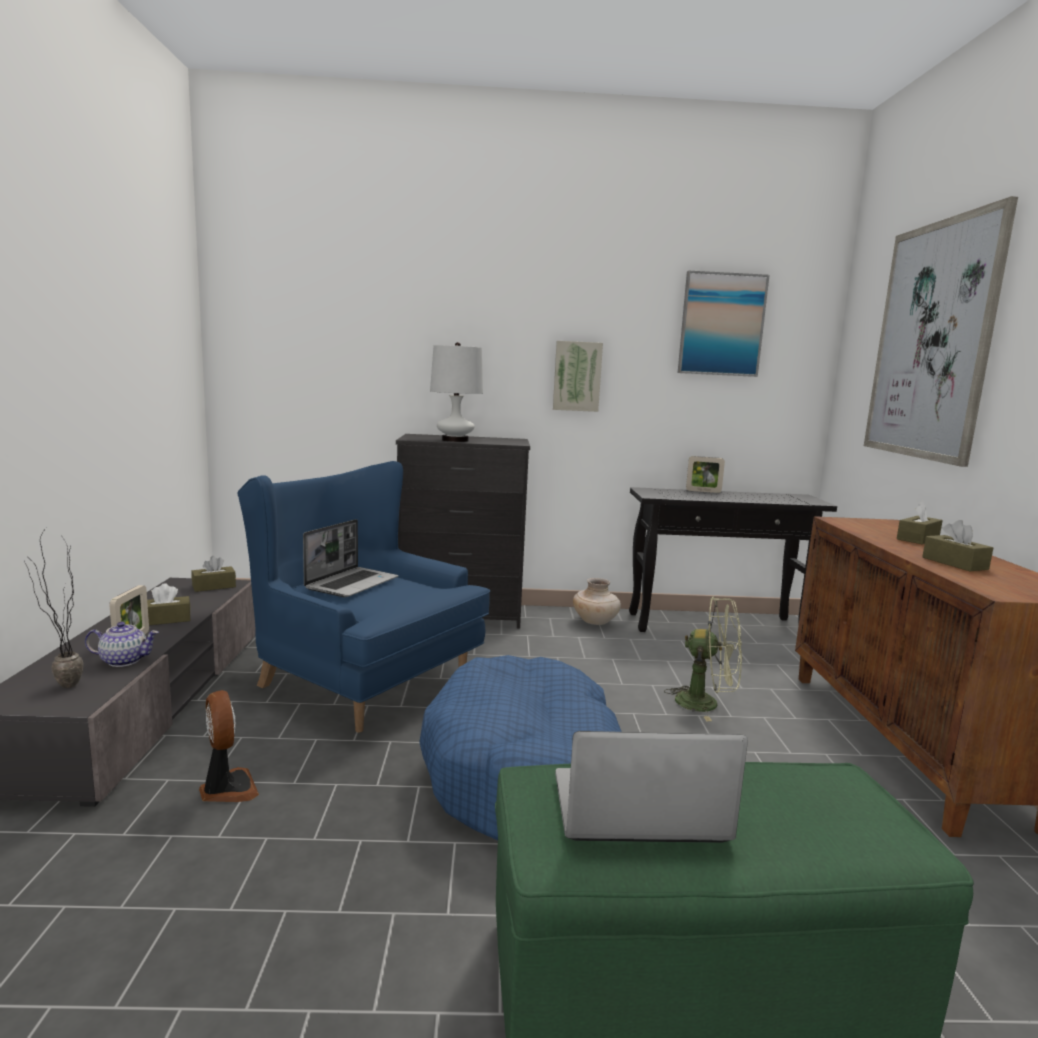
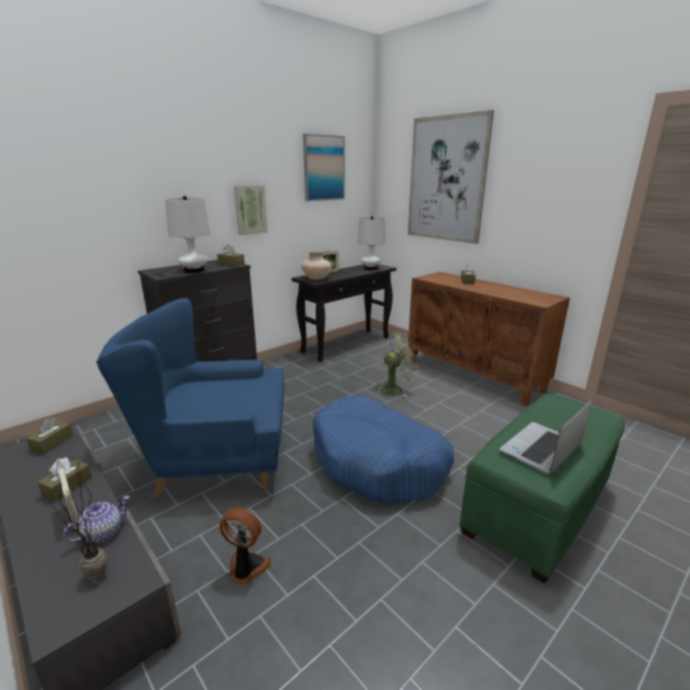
camera: 40 degrees left, 10 degrees up
laptop [303,519,398,597] -> none
beige vase [573,578,621,625] -> beige vase moved to [301,250,332,280]
brown tissue box [922,520,993,571] -> brown tissue box moved to [217,244,245,267]
none -> white table lamp [357,216,386,270]

